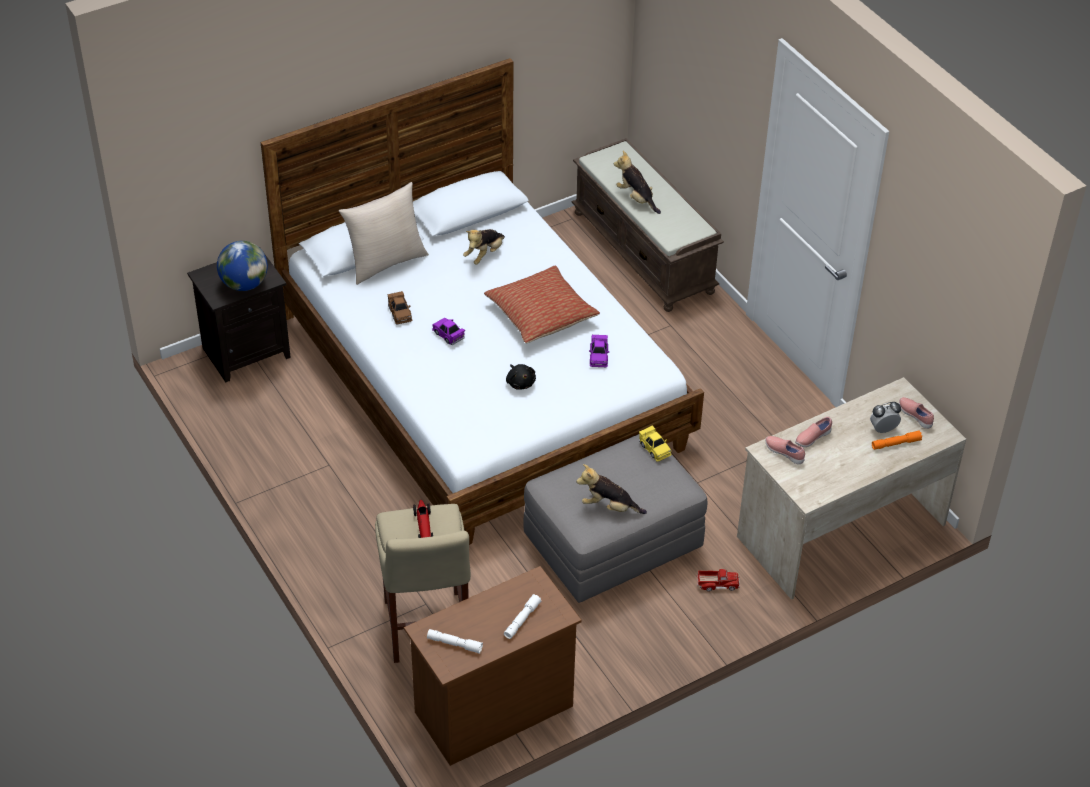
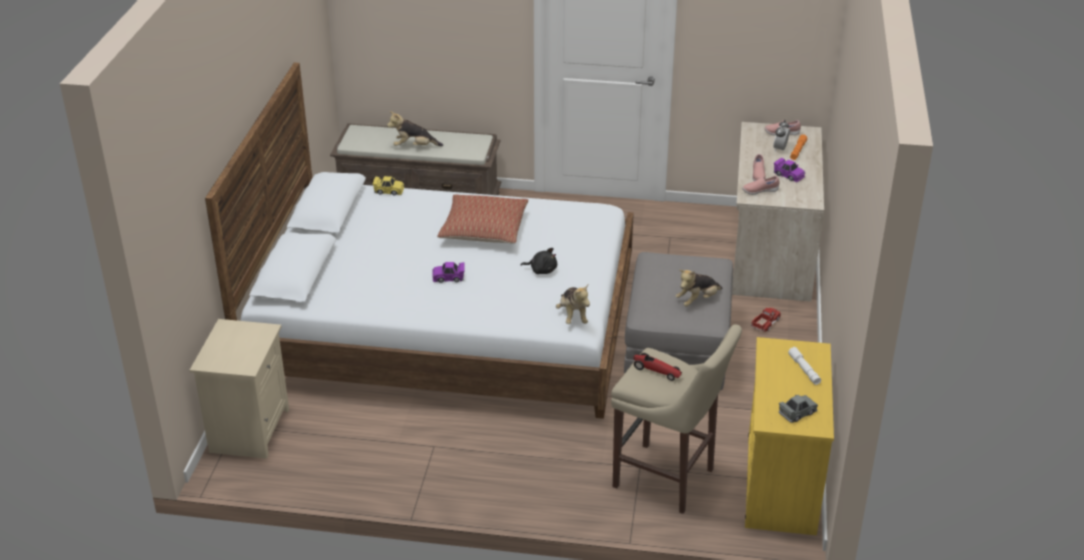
camera: 50 degrees left, 10 degrees down
black nightstand [187,247,291,383] -> beige nightstand [190,319,289,459]
globe [217,241,268,291] -> none
beige pillow [339,182,429,285] -> none
brown toy car [388,291,412,324] -> none
brown dresser [404,566,581,766] -> yellow dresser [745,337,834,535]
white flashlight [427,629,483,654] -> grey toy car [779,395,818,423]
plush toy [463,229,505,264] -> plush toy moved to [556,285,590,324]
purple toy car [589,335,609,367] -> purple toy car moved to [774,157,805,182]
yellow toy car [639,425,672,462] -> yellow toy car moved to [372,176,404,195]

